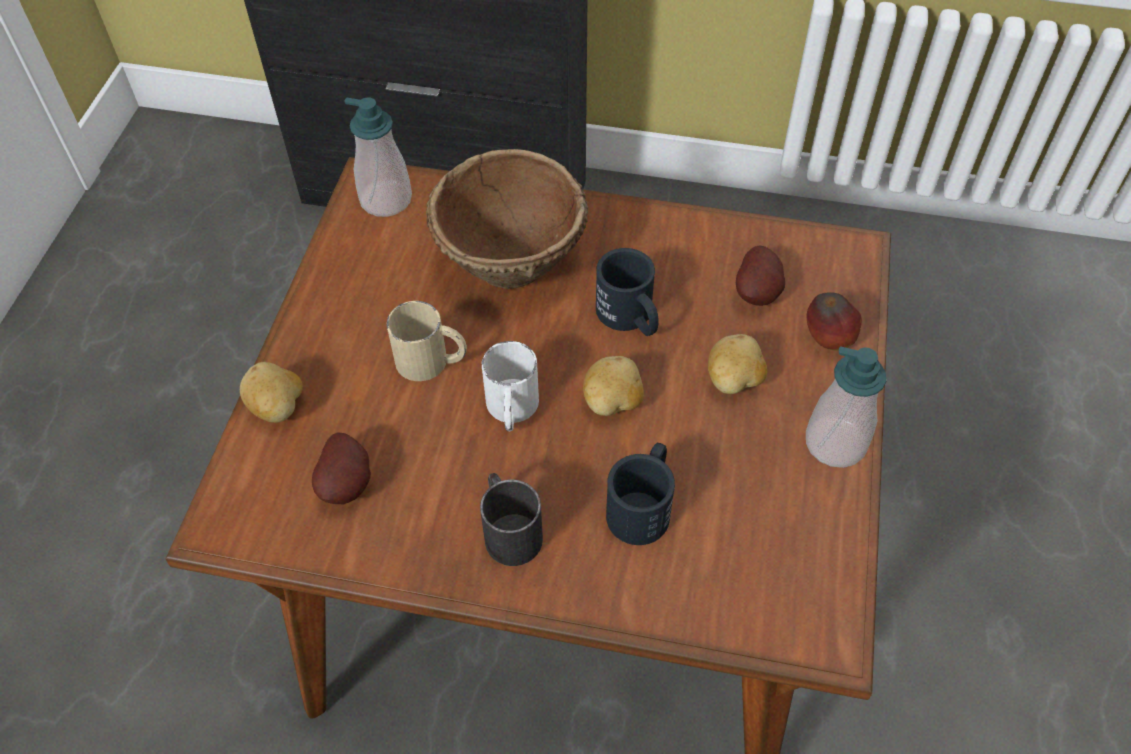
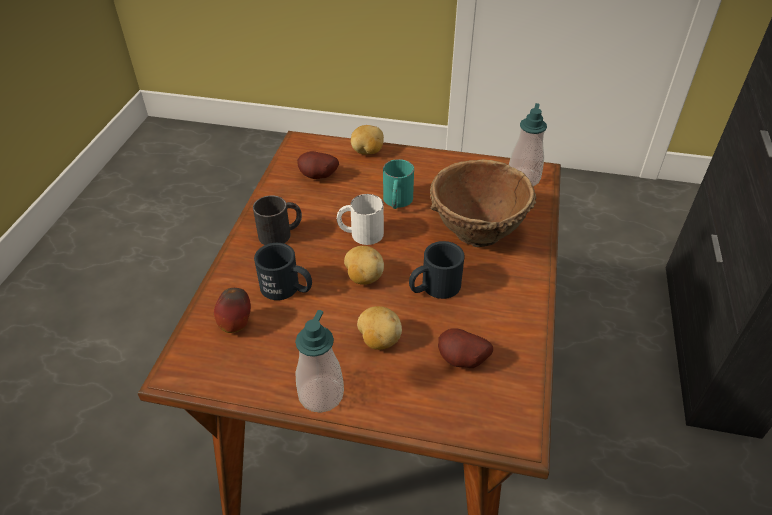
camera: 90 degrees right, 10 degrees down
beige mug [387,301,467,381] -> turquoise mug [383,159,414,209]
apple [807,292,862,351] -> apple moved to [214,288,251,333]

